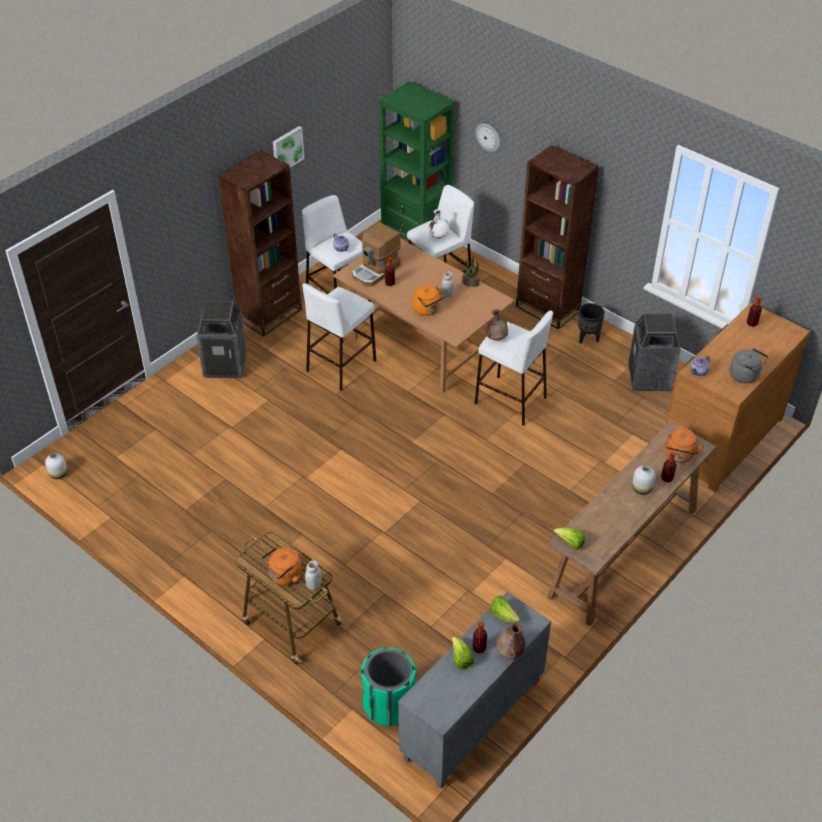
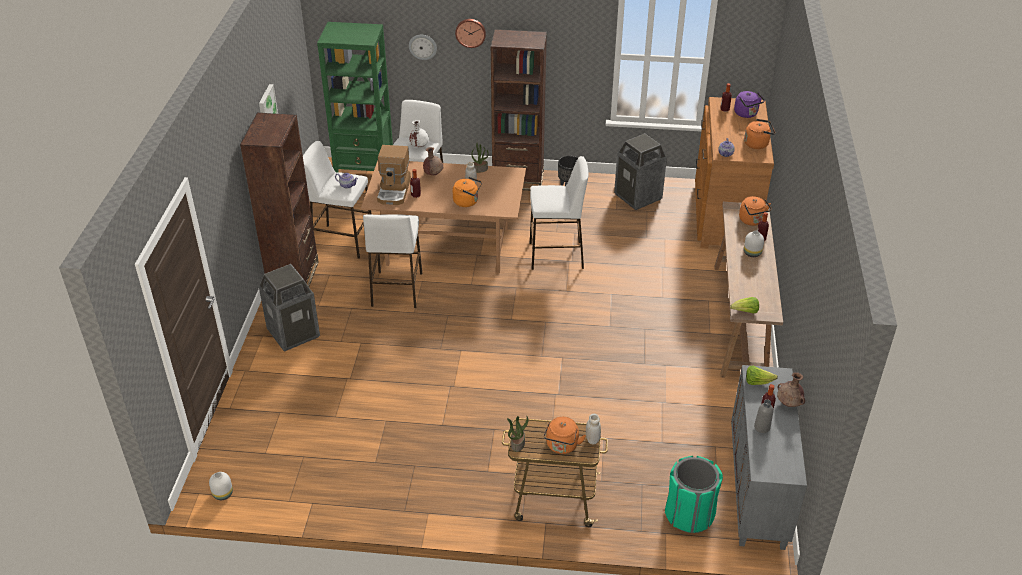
camera: 35 degrees left, 5 degrees down
lettuce [451,637,474,669] -> grey bottle [754,399,773,433]
brown vase [486,309,508,341] -> brown vase moved to [423,147,443,175]
grey kettle [730,348,768,384] -> orange kettle [744,119,775,149]
none -> wall clock [455,19,486,48]
none -> potted plant [507,415,529,452]
none -> purple kettle [734,91,765,118]

